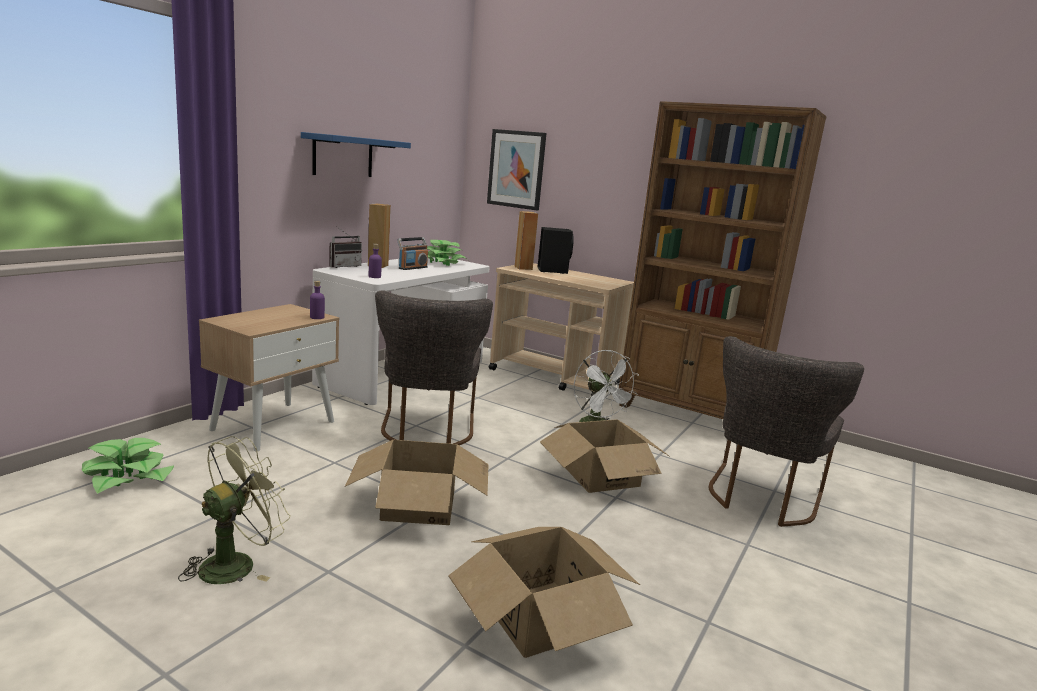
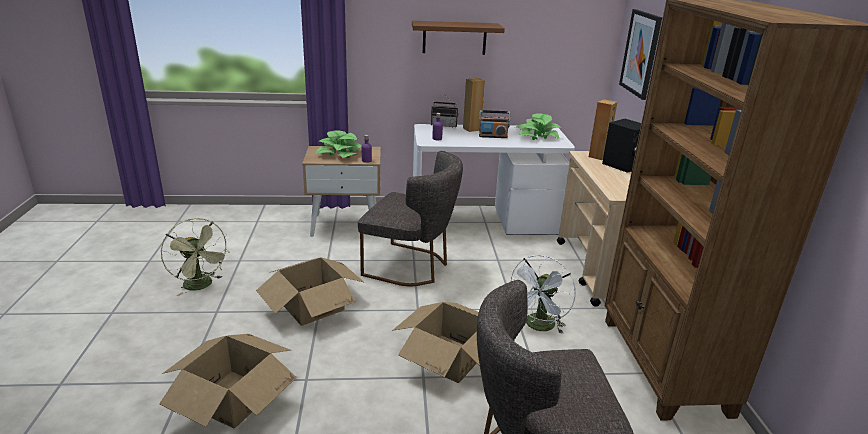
camera: 55 degrees right, 10 degrees up
potted plant [82,438,174,494] -> potted plant moved to [316,131,362,158]
green fan [178,436,291,584] -> green fan turned 45 degrees clockwise [161,218,230,296]
blue shelf [301,132,411,177] -> brown shelf [412,21,505,55]
grey chair [375,290,493,445] -> grey chair turned 120 degrees counterclockwise [358,151,463,286]

